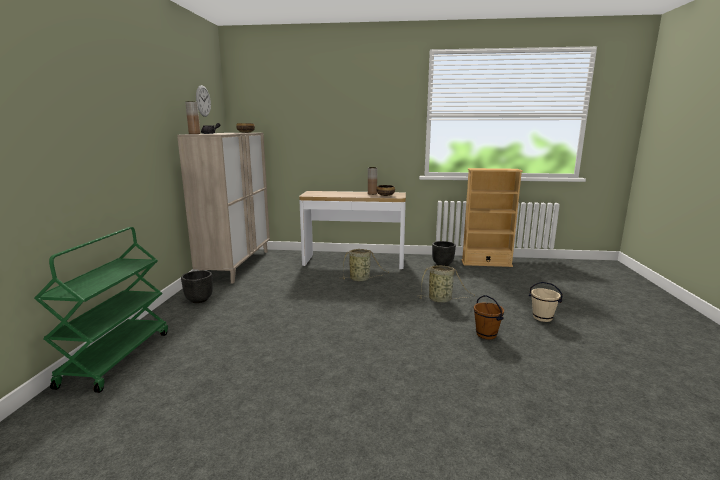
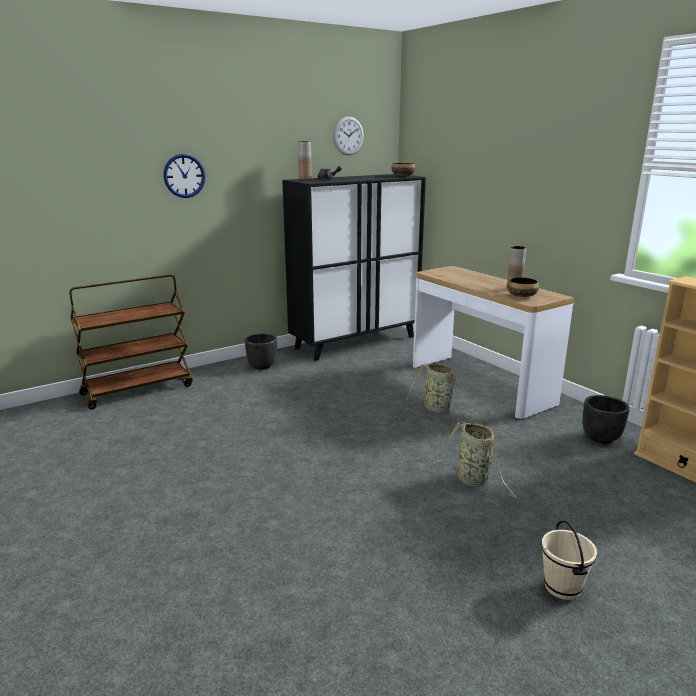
camera: 50 degrees right, 5 degrees up
green cart [34,227,168,393] -> brown cart [69,275,193,410]
beige cabinet [177,133,270,284] -> black cabinet [283,174,426,361]
brown bucket [474,295,504,339] -> none
none -> wall clock [163,154,205,198]

